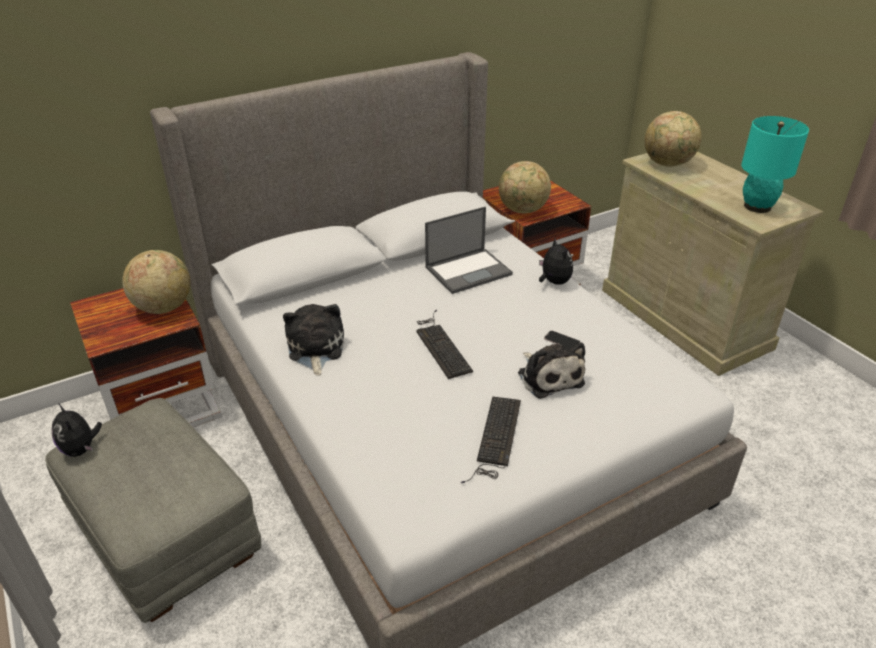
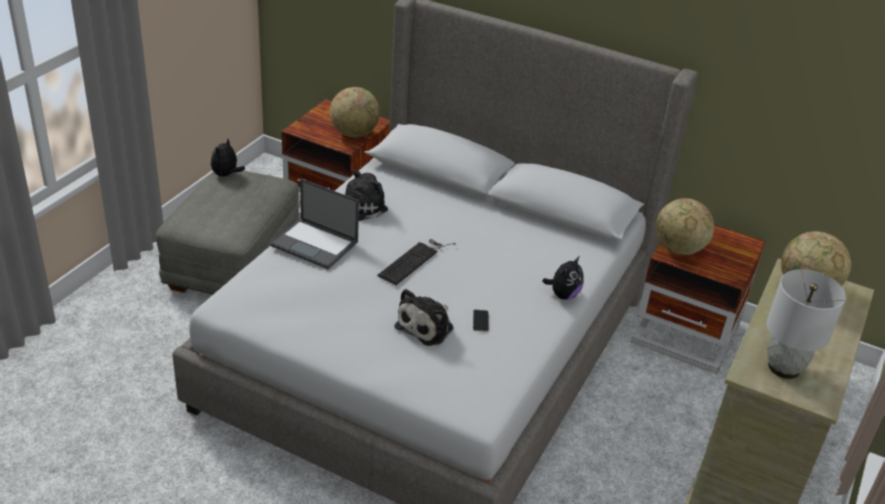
camera: 55 degrees right, 0 degrees up
laptop [425,206,513,294] -> laptop moved to [270,179,359,269]
keyboard [461,397,521,483] -> none
turquoise table lamp [741,116,809,213] -> white table lamp [766,269,846,379]

